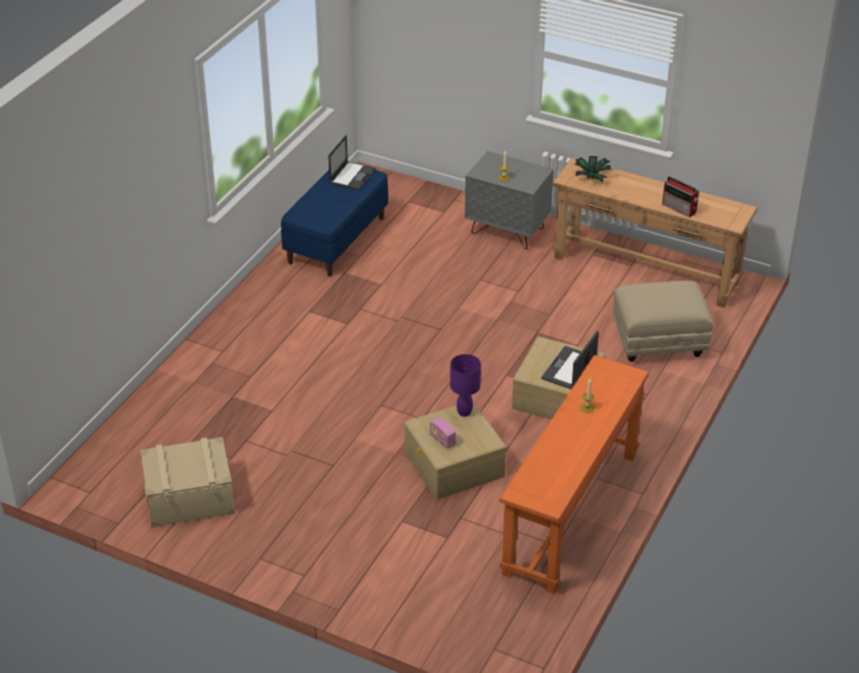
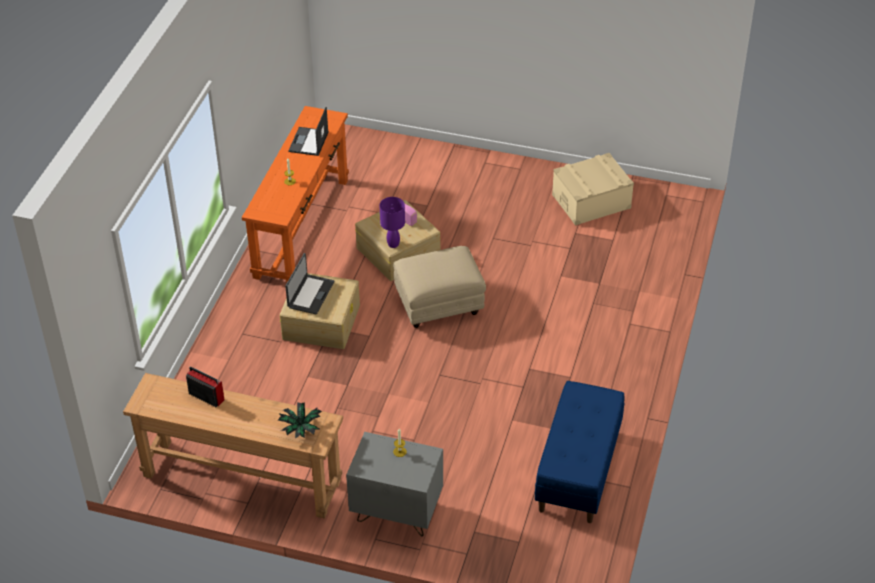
camera: 170 degrees right, 5 degrees up
laptop [328,135,376,190] -> laptop moved to [288,107,329,156]
beige ottoman [613,281,713,362] -> beige ottoman moved to [393,246,486,328]

